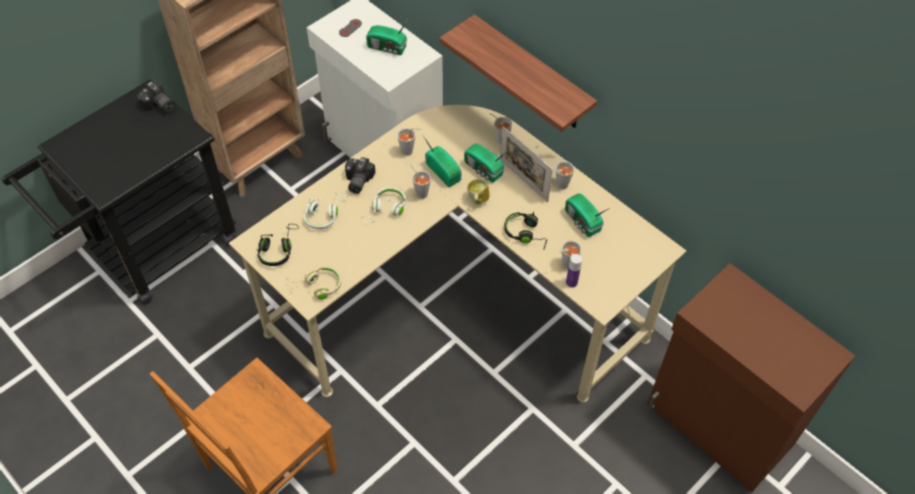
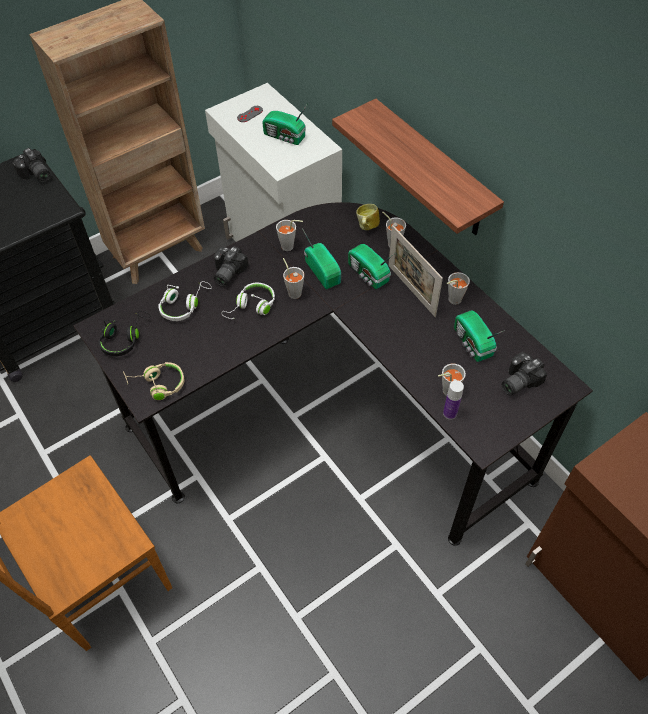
camera: 10 degrees right, 0 degrees up
beige desk [229,105,686,403] -> black desk [73,202,593,546]
mug [467,179,490,204] -> mug moved to [356,204,380,230]
black headphones [504,212,548,249] -> none
none -> camera [502,352,547,395]

